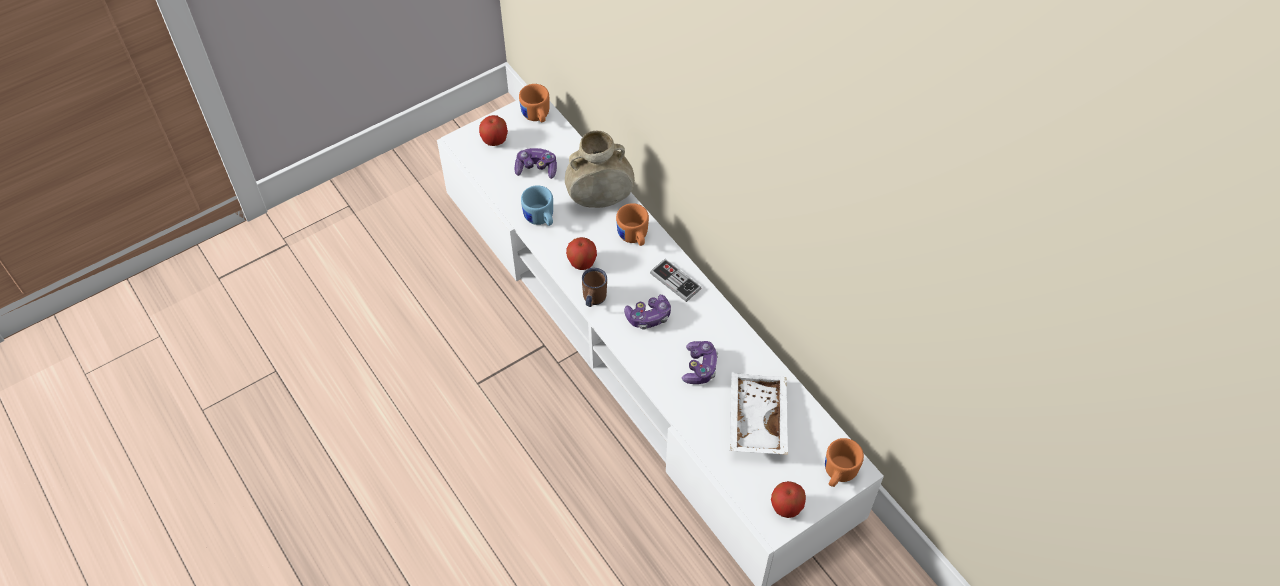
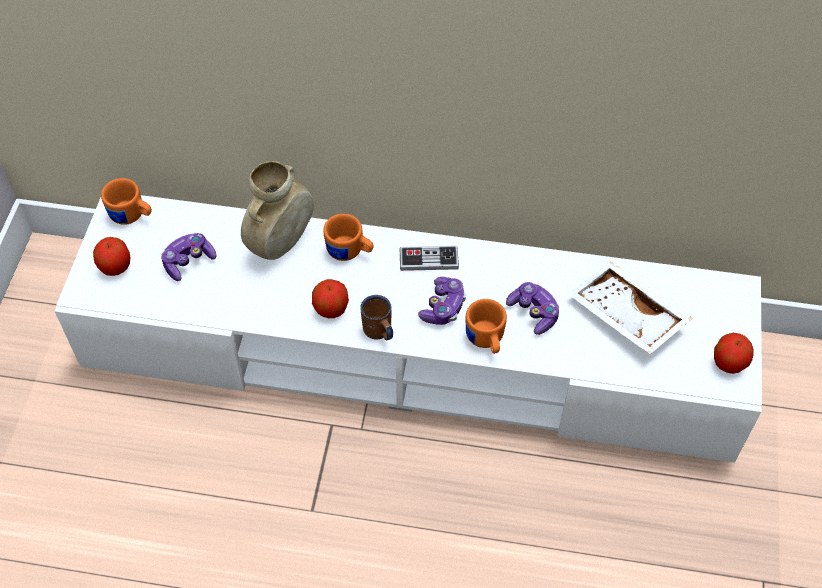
camera: 45 degrees left, 0 degrees up
blue mug [521,185,553,226] -> none
orange mug [825,438,864,487] -> orange mug moved to [466,299,507,354]

